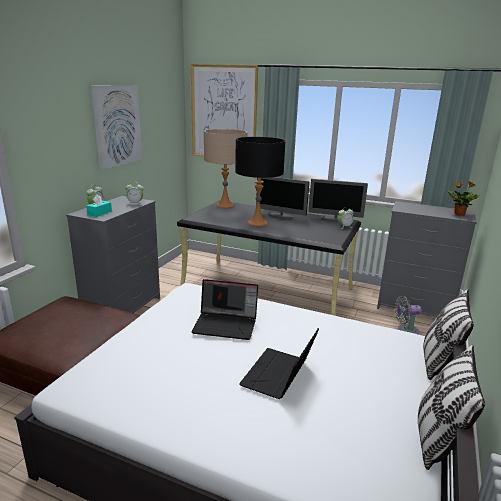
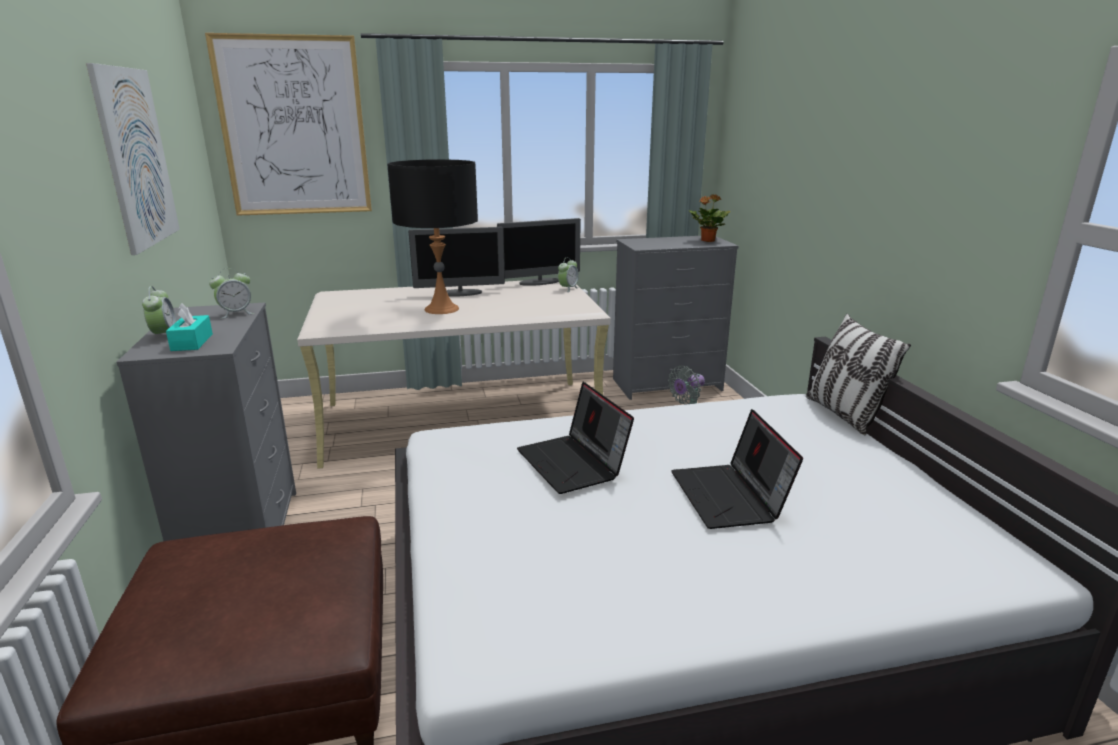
camera: 35 degrees left, 0 degrees up
black desk [177,201,361,316] -> beige desk [297,281,611,469]
laptop [192,279,258,340] -> laptop turned 90 degrees clockwise [517,382,634,494]
beige table lamp [204,129,248,208] -> none
pillow [418,345,485,470] -> none

